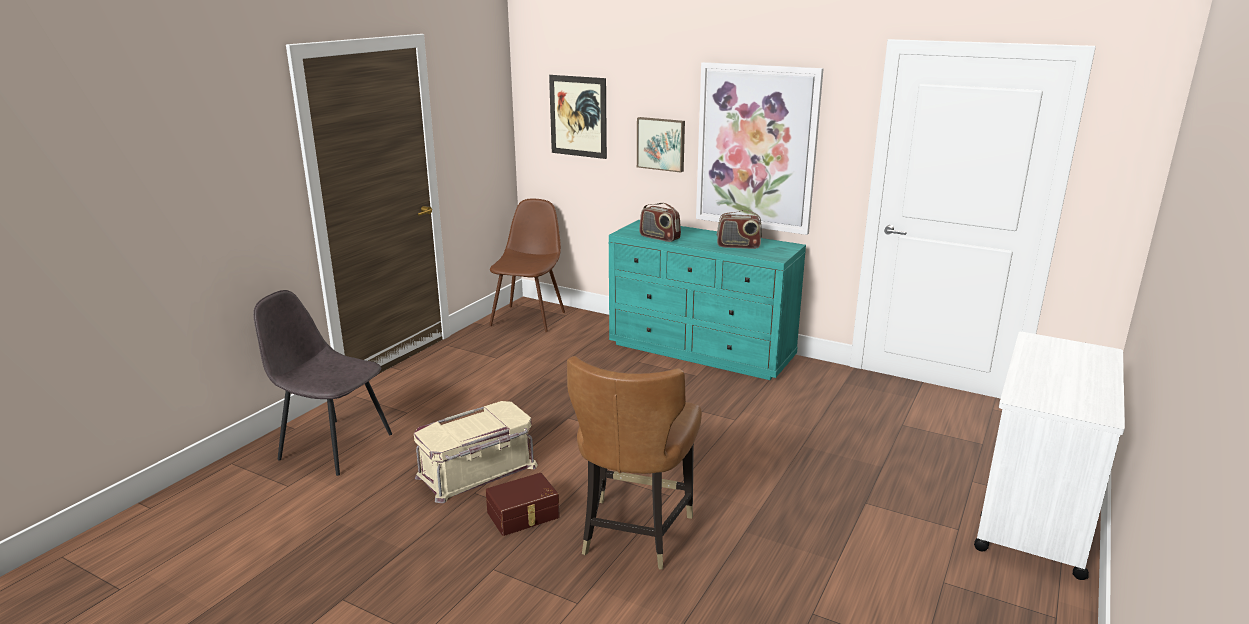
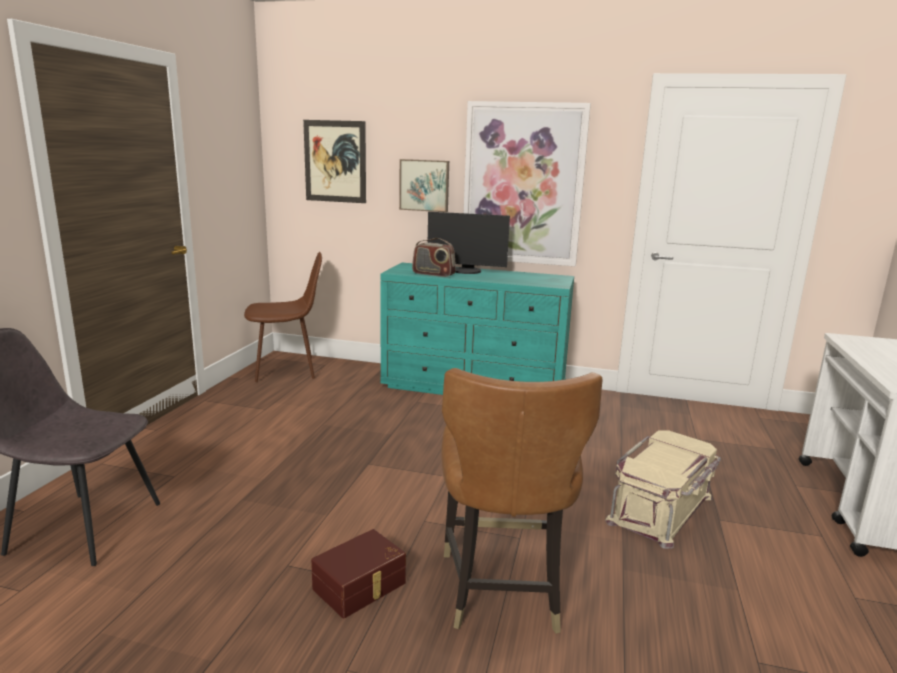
camera: 15 degrees left, 5 degrees down
beige storage box [414,401,538,503] -> beige storage box moved to [605,430,721,549]
brown chair [489,199,565,332] -> brown chair turned 75 degrees clockwise [244,252,322,382]
radio [717,210,762,249] -> none
none -> monitor [428,212,510,274]

